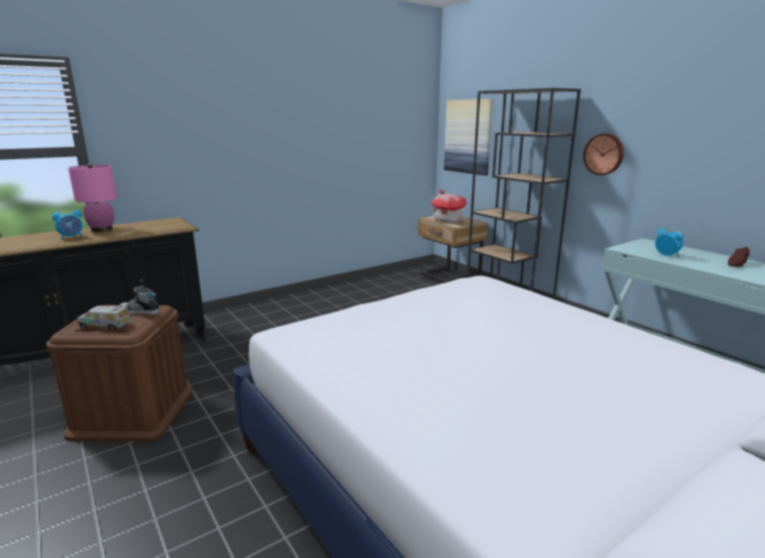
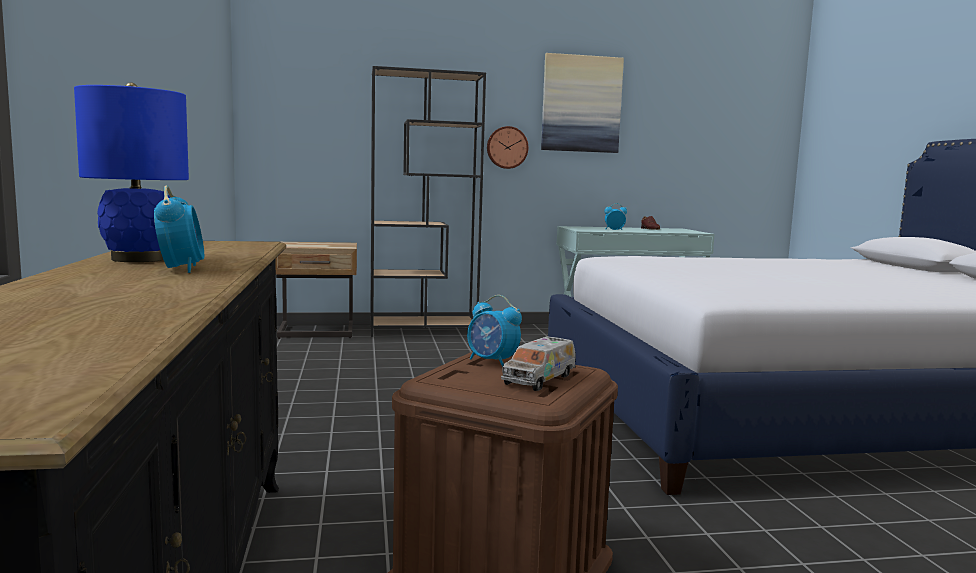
camera: 65 degrees left, 10 degrees down
pink table lamp [68,163,117,232] -> blue table lamp [74,82,189,262]
shoe [118,286,160,315] -> alarm clock [467,295,522,367]
toy house [431,190,467,223] -> none
picture [444,99,493,176] -> picture moved to [541,53,624,153]

